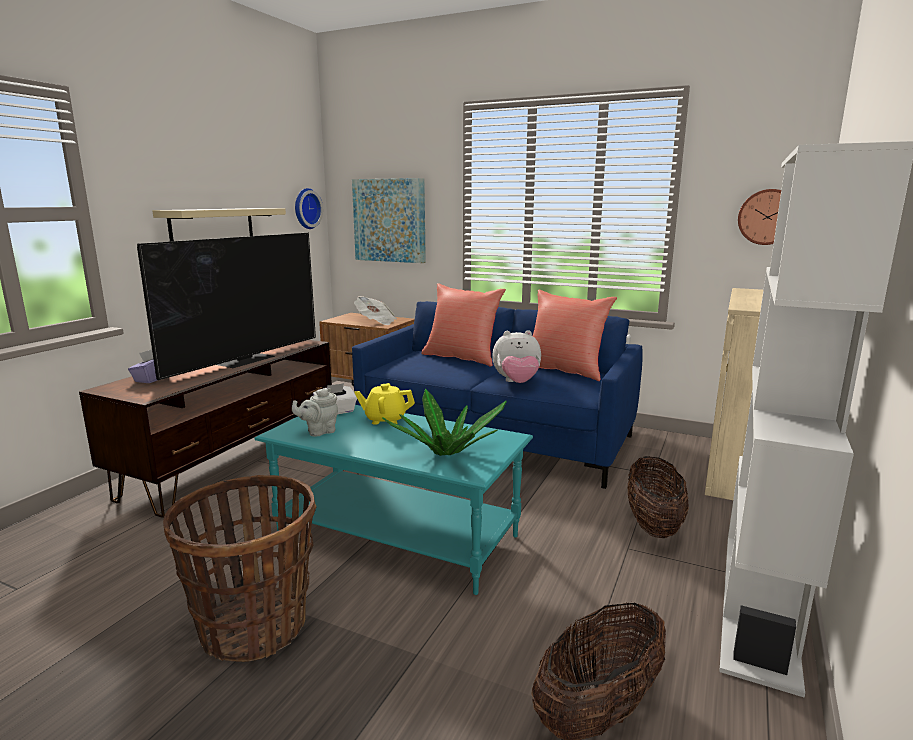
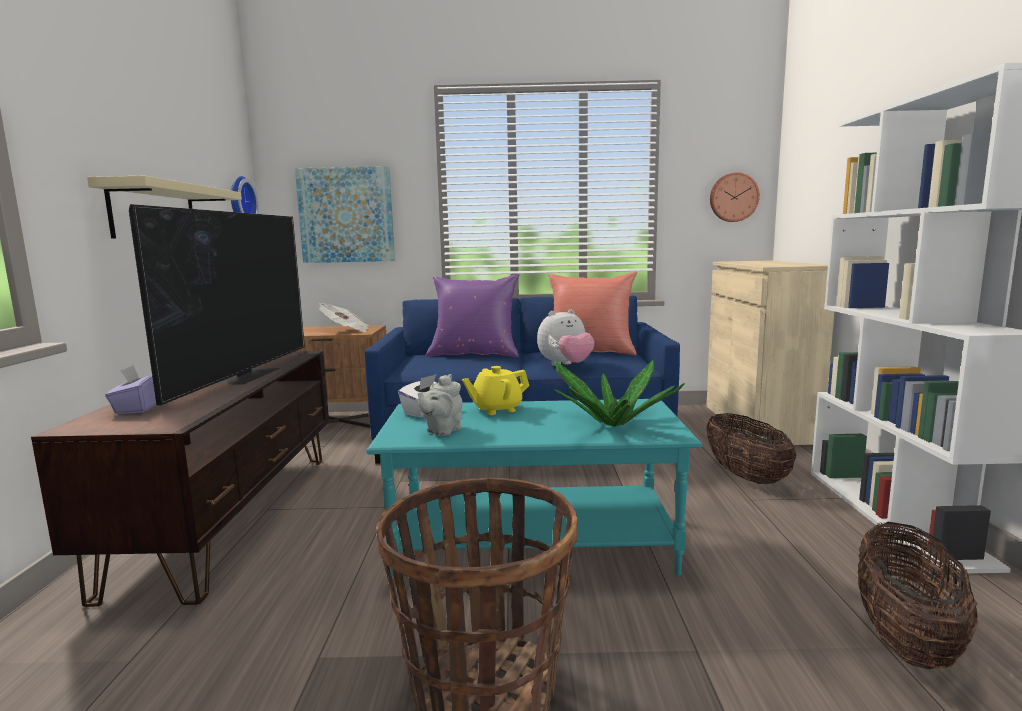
camera: 25 degrees left, 5 degrees down
red pillow [421,283,506,367] -> purple pillow [426,274,519,357]

